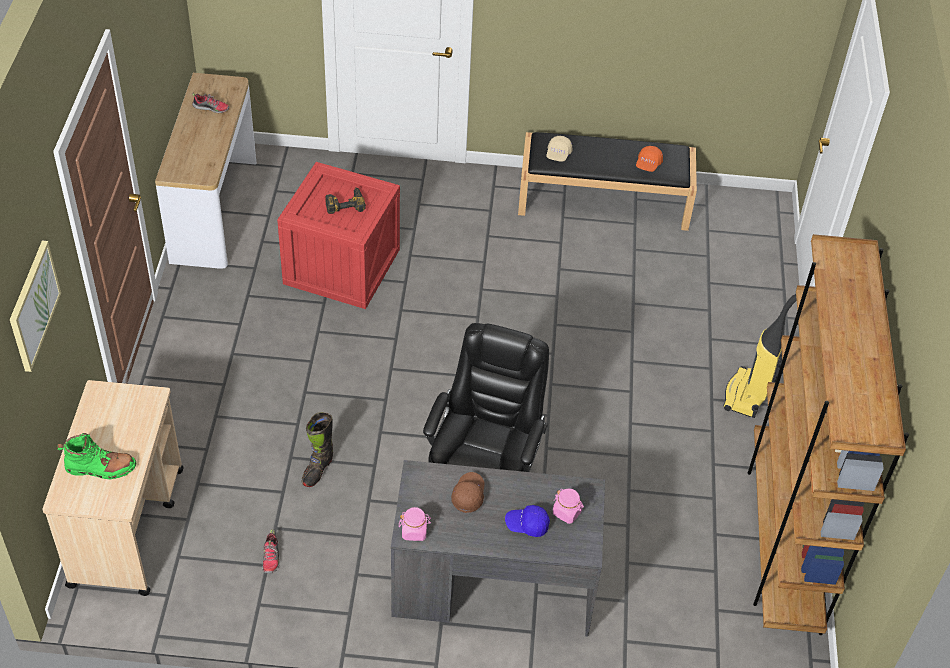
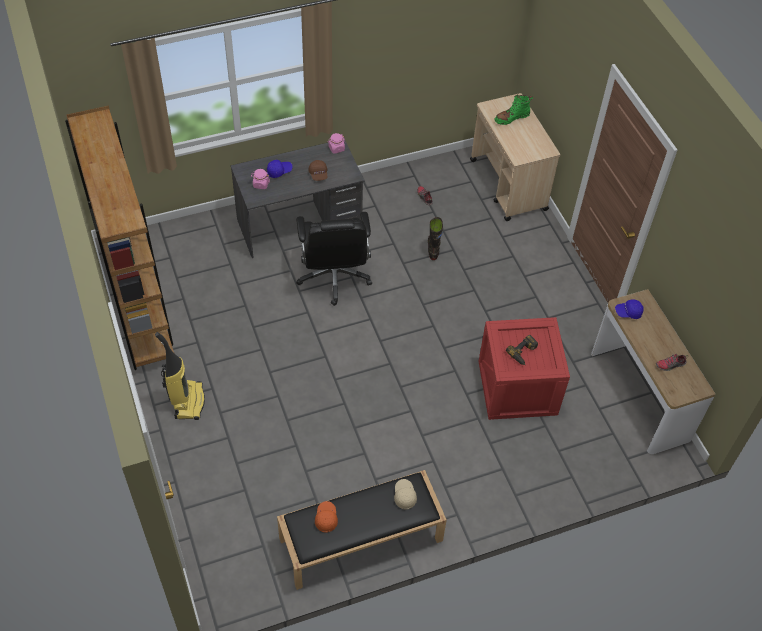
camera: 155 degrees right, 5 degrees up
picture [10,241,61,372] -> none
none -> blue cap [615,299,644,319]

